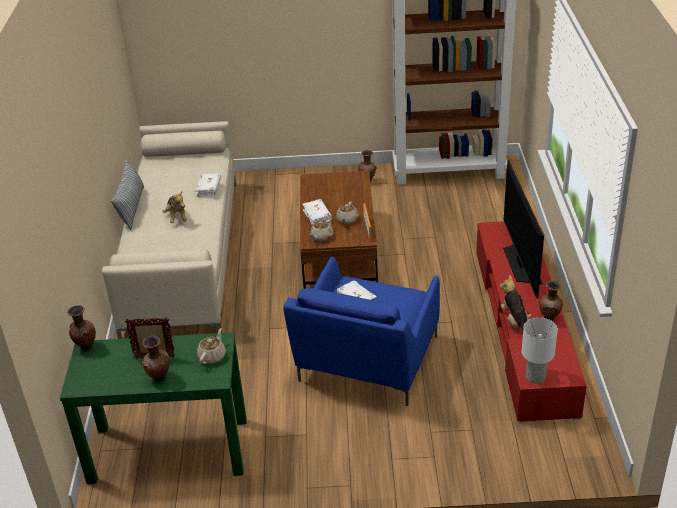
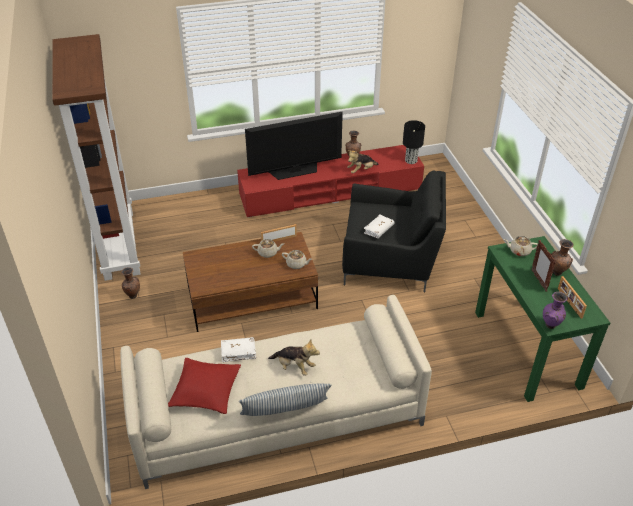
camera: 105 degrees left, 5 degrees up
brown vase [67,305,96,351] -> purple vase [543,292,568,329]
plush toy [163,191,187,223] -> plush toy turned 60 degrees clockwise [268,340,320,376]
blue armchair [283,256,440,406] -> black armchair [342,171,446,292]
white book [302,199,332,226] -> none
white table lamp [522,317,558,384] -> black table lamp [403,120,425,164]
none -> red pillow [168,358,241,414]
none -> picture frame [558,276,587,319]

